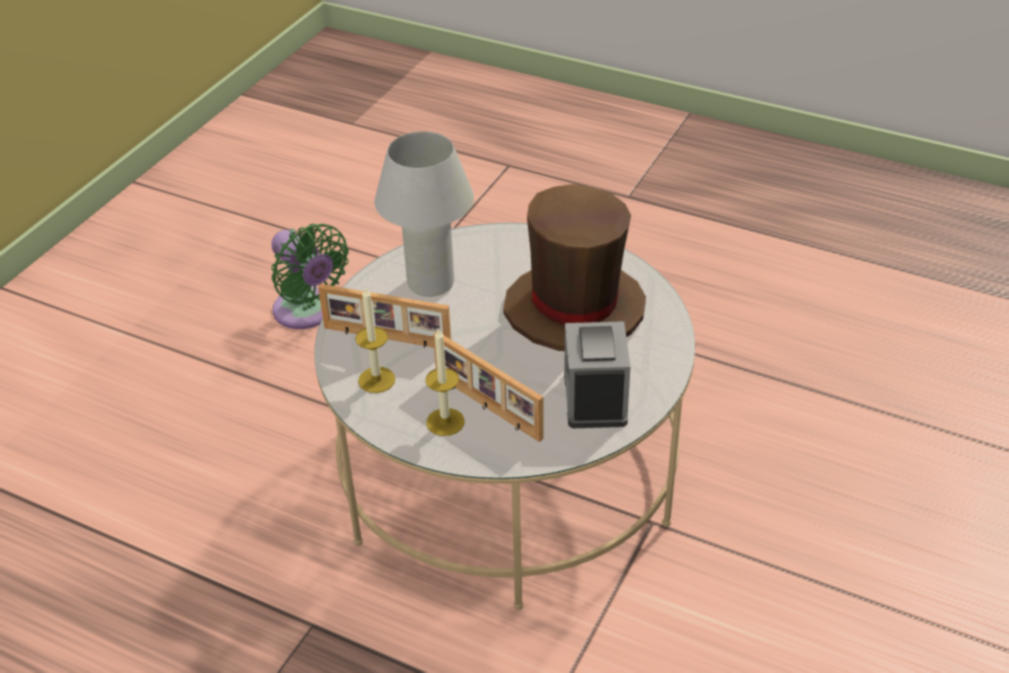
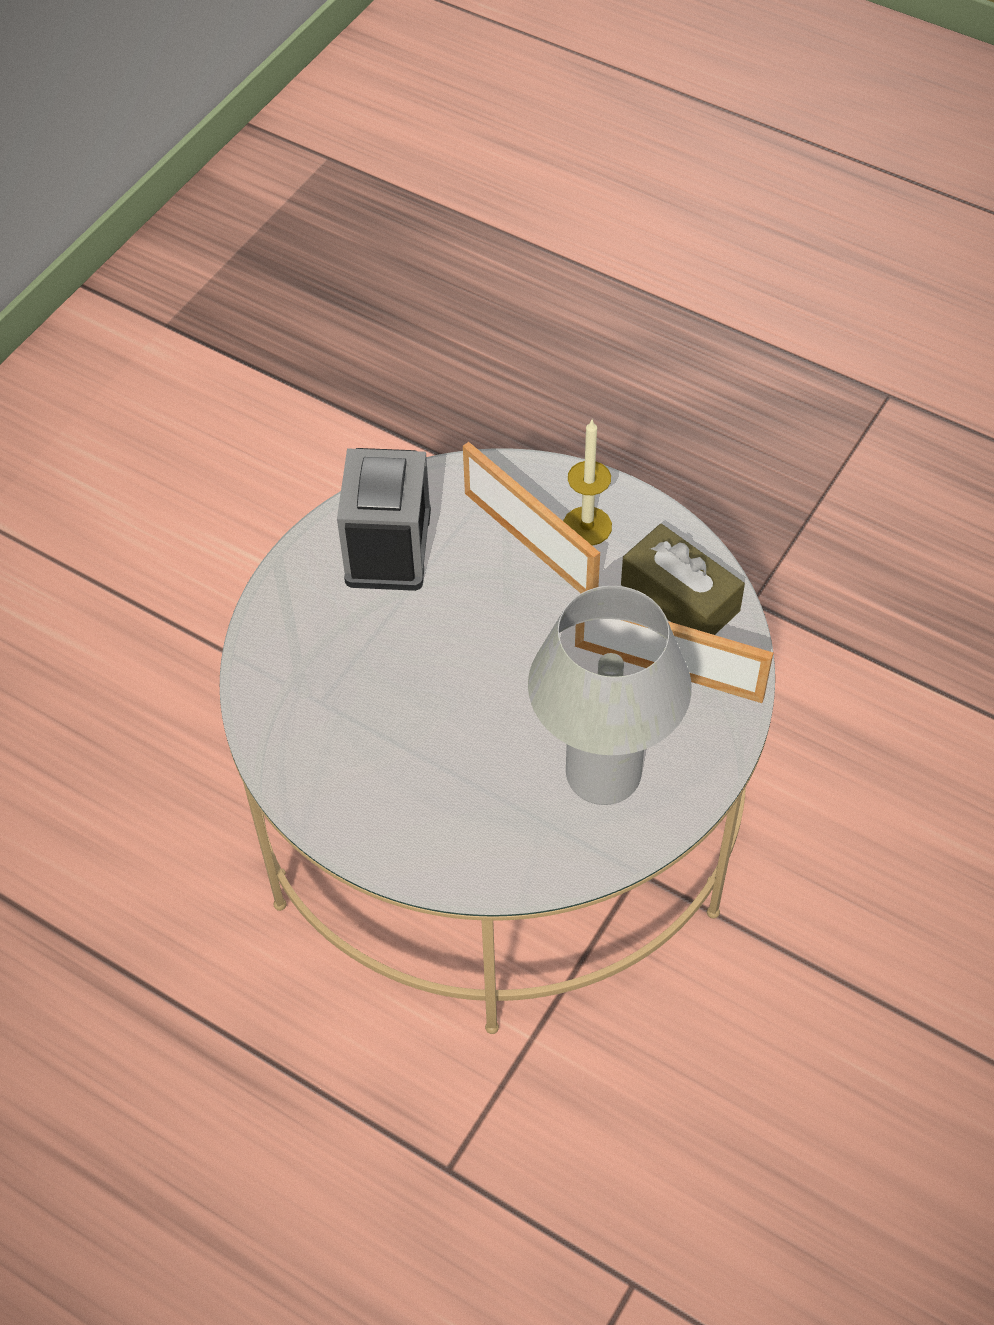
camera: 175 degrees left, 15 degrees up
green fan [271,224,349,329] -> none
candle [355,286,395,393] -> brown tissue box [621,524,745,635]
brown hat [503,184,646,351] -> none

